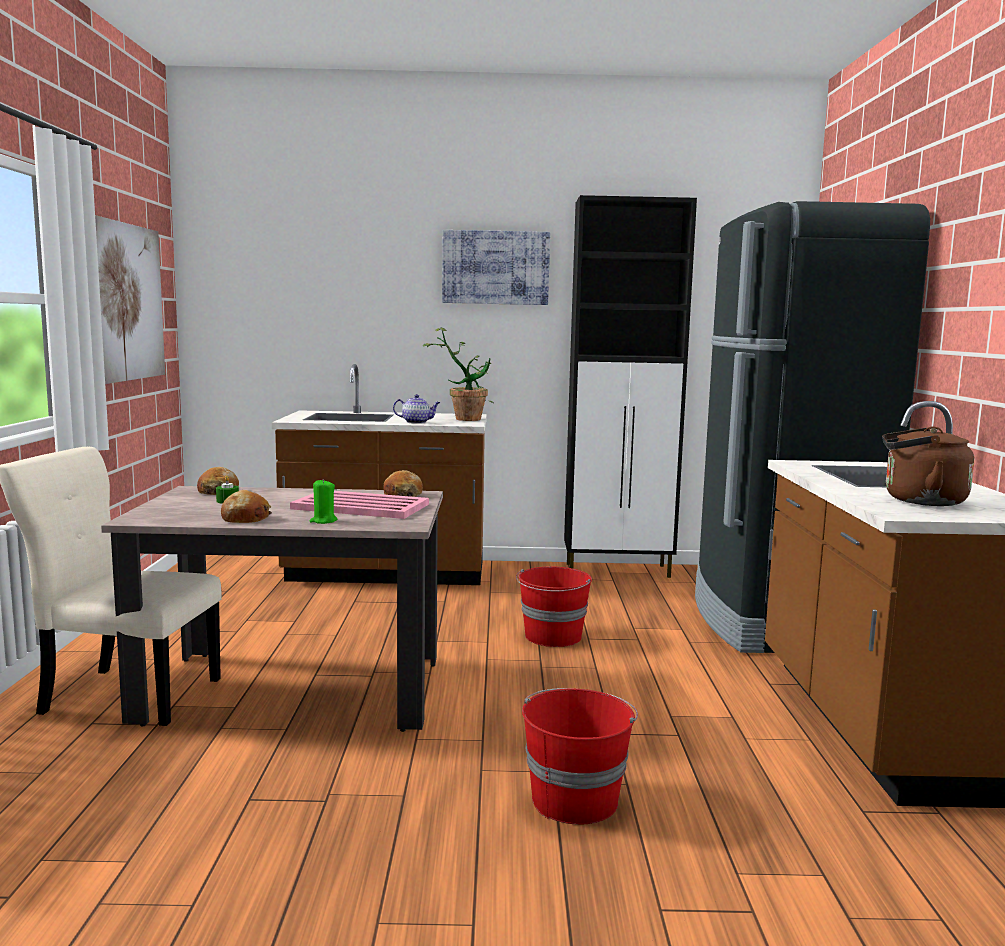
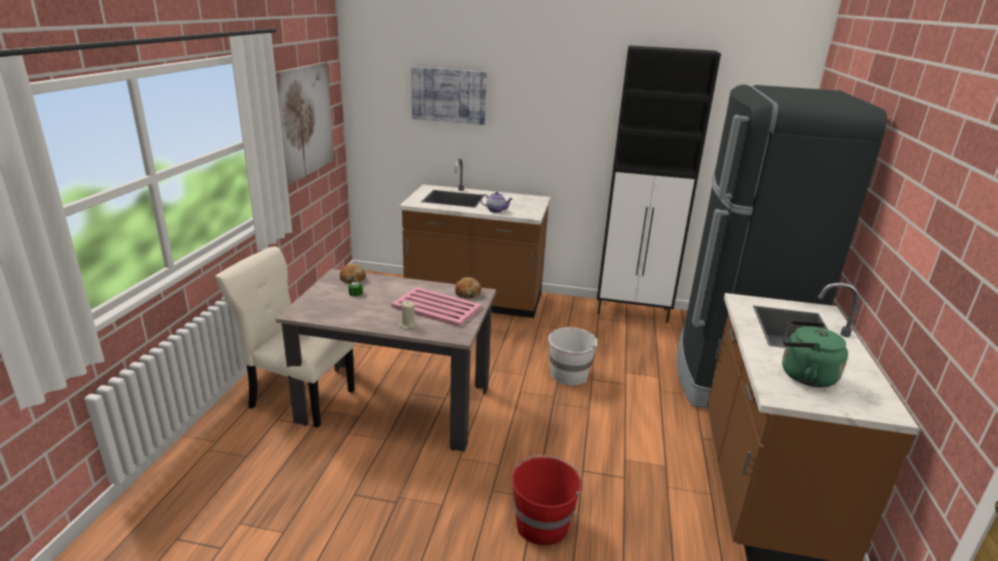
camera: 10 degrees right, 15 degrees up
bread [221,490,272,523] -> none
green candle [309,479,337,524] -> beige candle [399,301,417,329]
potted plant [423,327,494,421] -> none
picture [442,230,550,305] -> picture moved to [411,67,487,125]
red bucket [516,567,592,647] -> white bucket [546,327,598,385]
brown kettle [882,426,974,506] -> green kettle [782,321,848,388]

